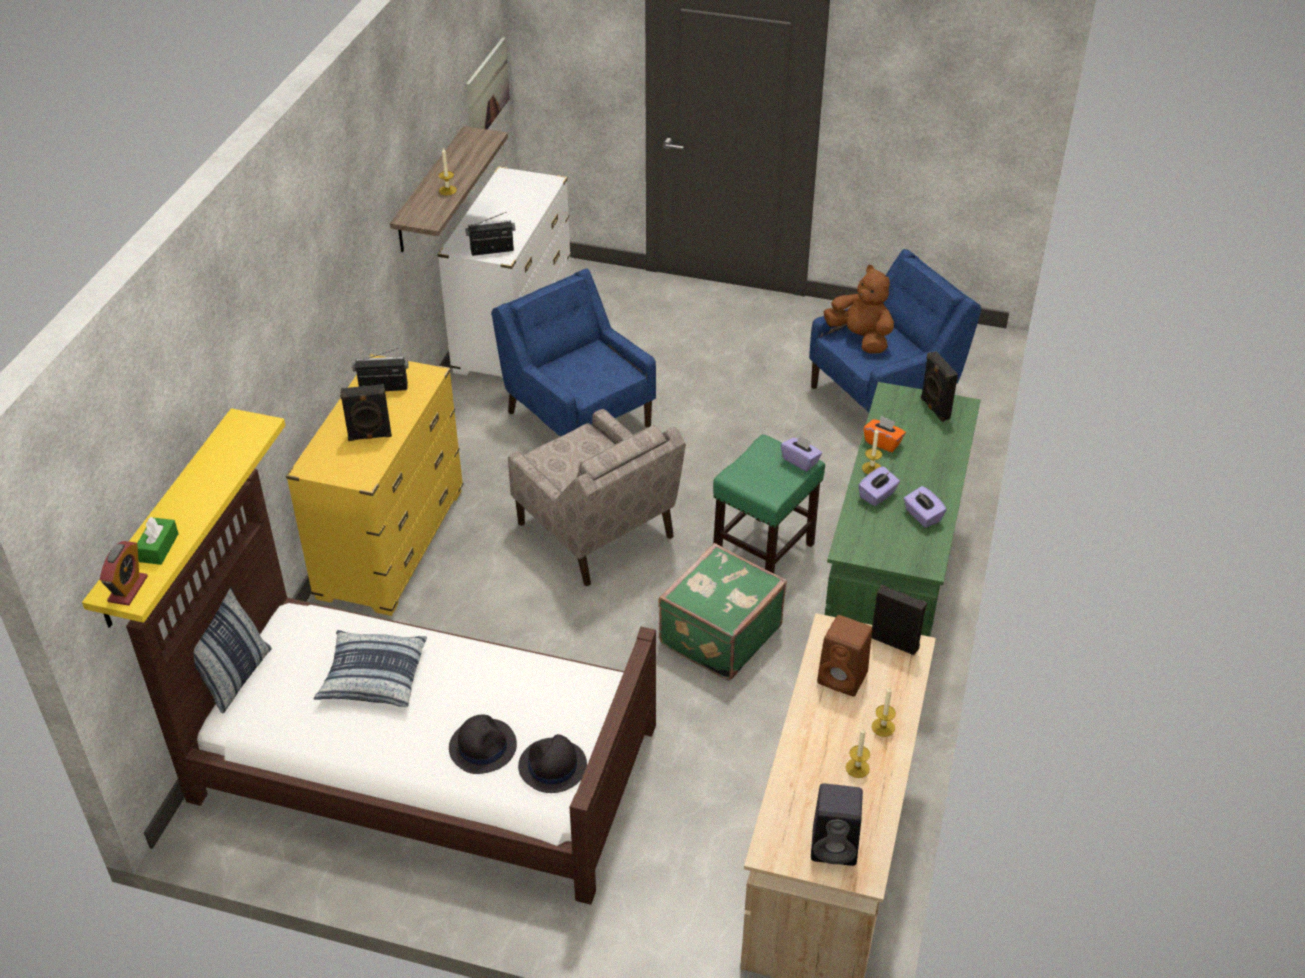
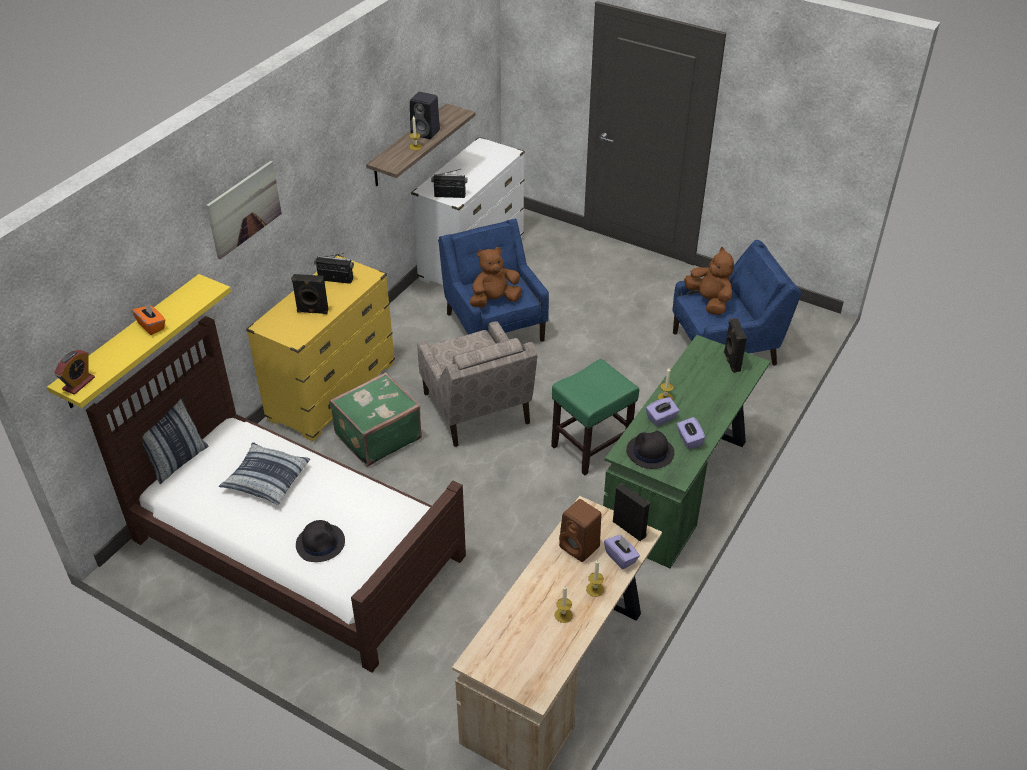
camera: 15 degrees right, 0 degrees up
green tissue box [137,517,179,565] -> none
picture [466,37,510,129] -> picture moved to [206,161,282,259]
black hat [518,734,587,793] -> black hat moved to [626,431,674,469]
green suitcase [658,543,787,680] -> green suitcase moved to [329,372,422,467]
purple tissue box [781,435,822,471] -> purple tissue box moved to [604,535,640,570]
black speaker [811,783,863,866] -> black speaker moved to [410,92,440,139]
orange tissue box [863,416,906,452] -> orange tissue box moved to [132,304,165,335]
none -> brown plush toy [470,247,522,308]

